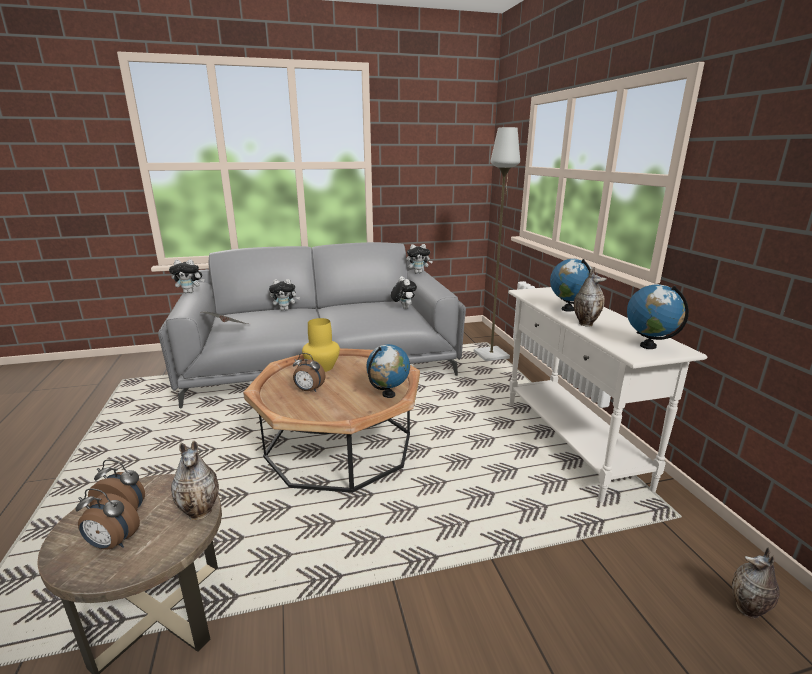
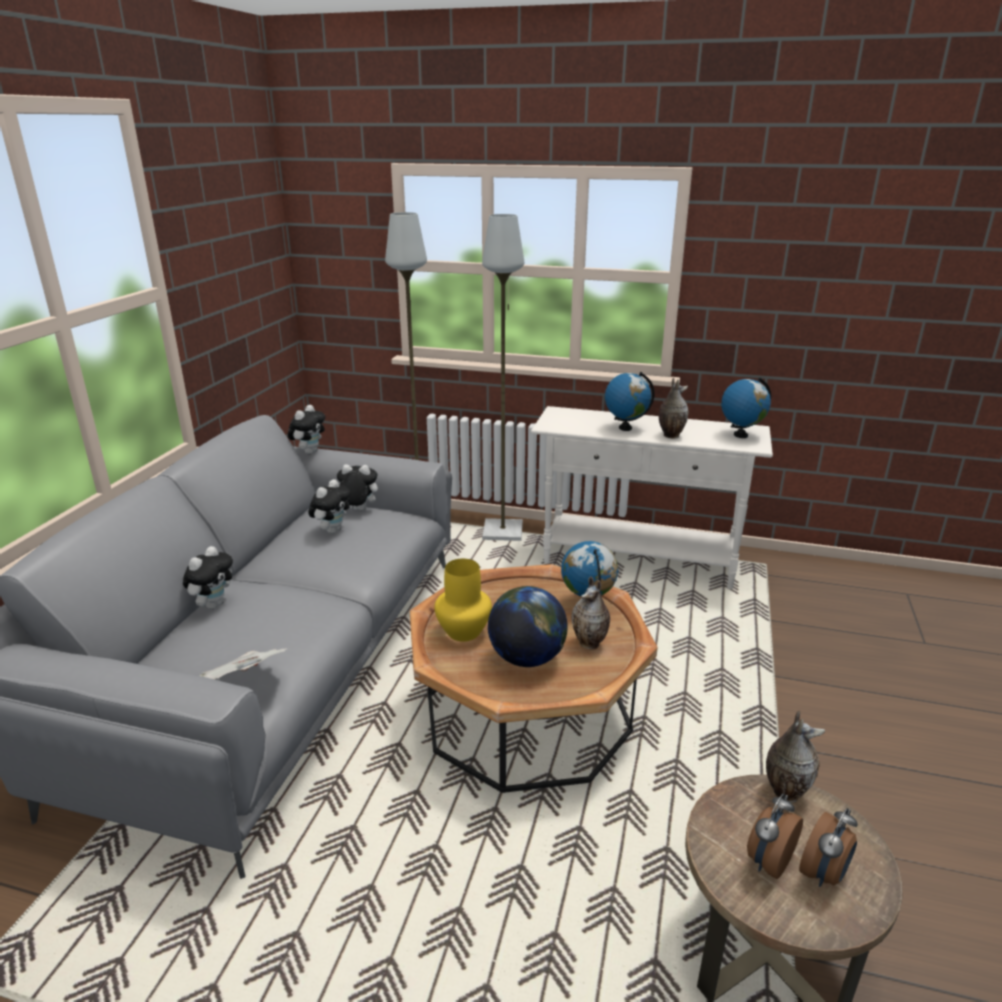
camera: 60 degrees left, 5 degrees up
plush toy [169,259,204,293] -> plush toy moved to [308,479,351,534]
alarm clock [293,353,326,392] -> globe [487,586,568,667]
vase [732,547,780,619] -> vase moved to [571,576,610,650]
none -> grey floor lamp [482,214,524,541]

